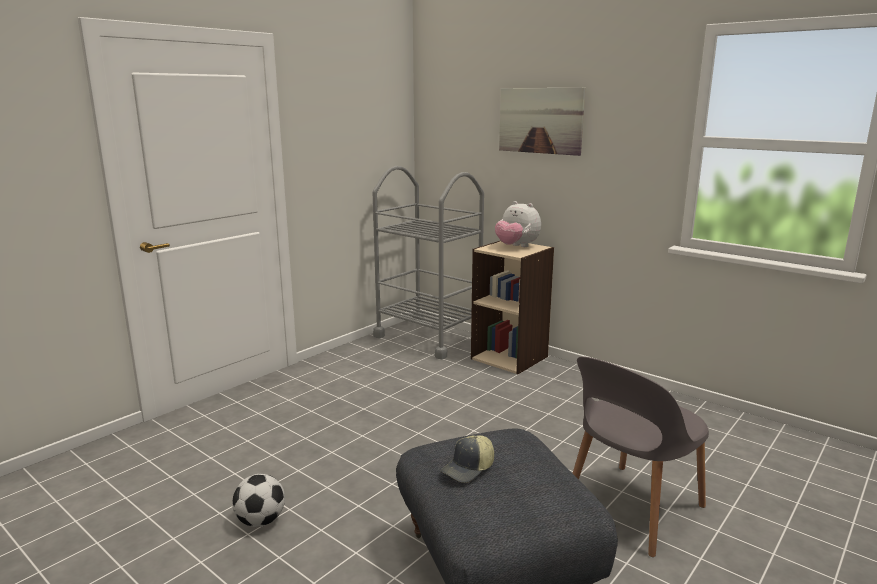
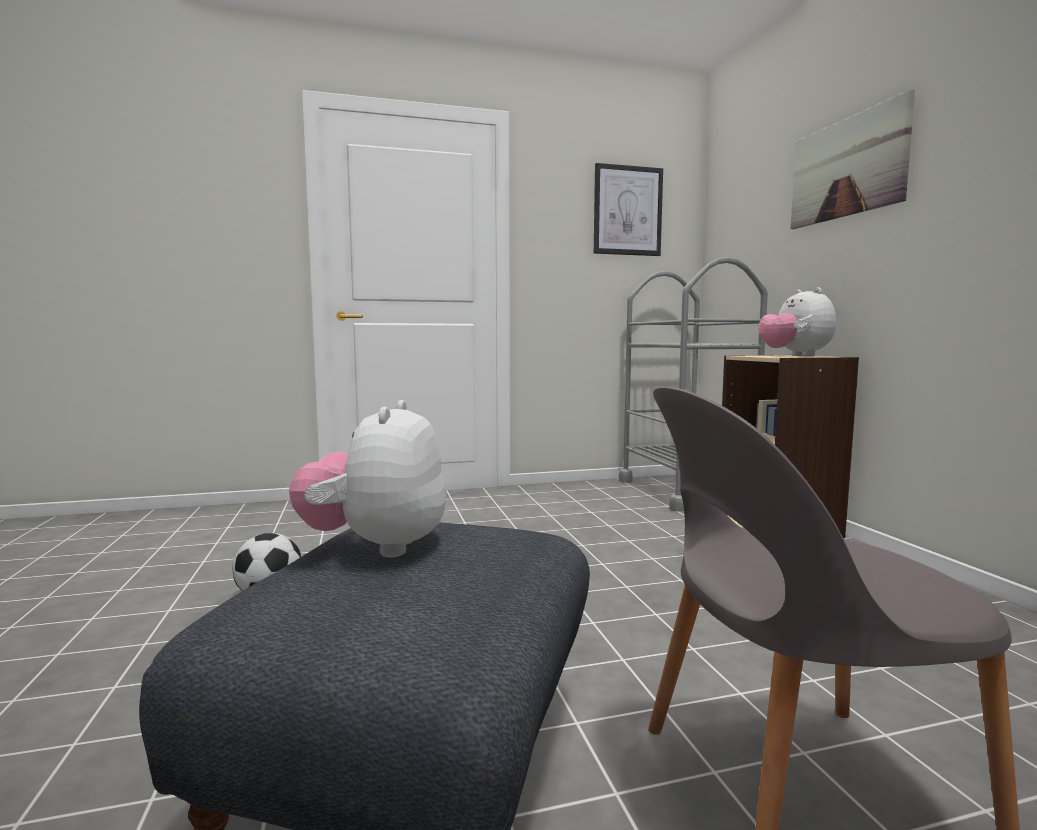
camera: 35 degrees right, 10 degrees down
cap [440,435,494,483] -> plush toy [289,400,446,557]
none -> picture [594,163,663,256]

